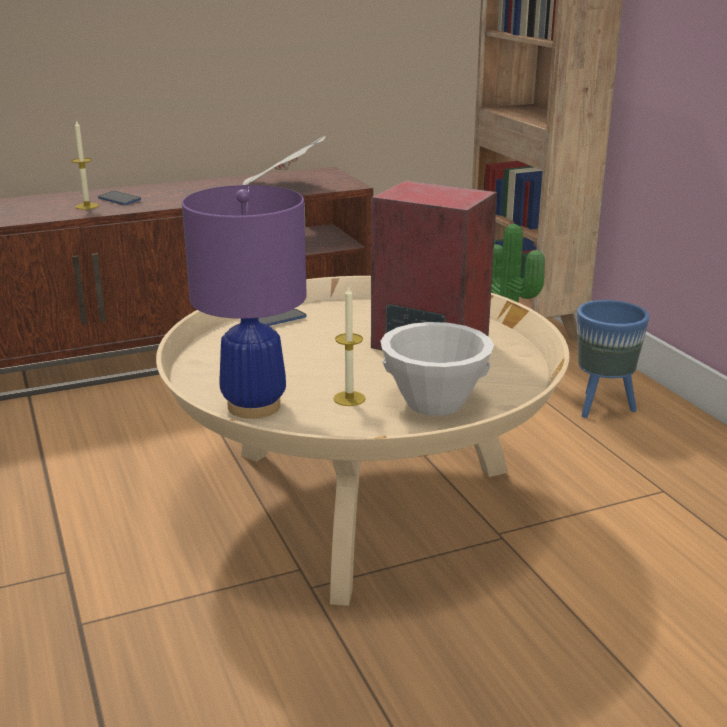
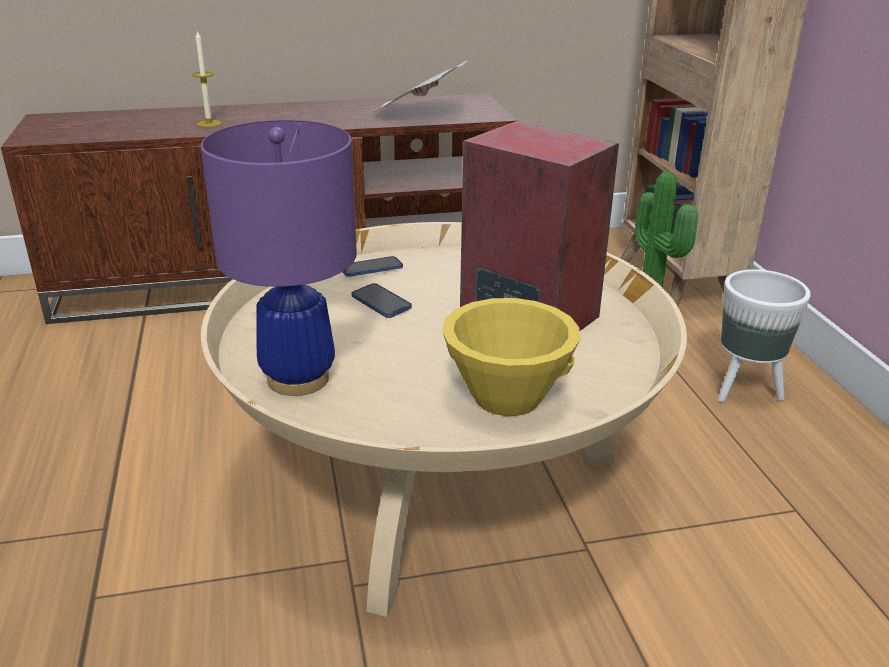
camera: 10 degrees right, 5 degrees up
phone [98,191,141,205] -> phone moved to [351,283,412,318]
candle [333,286,366,406] -> none
white bowl [380,322,494,416] -> yellow bowl [442,298,580,416]
blue planter [577,300,649,418] -> white planter [718,269,811,402]

